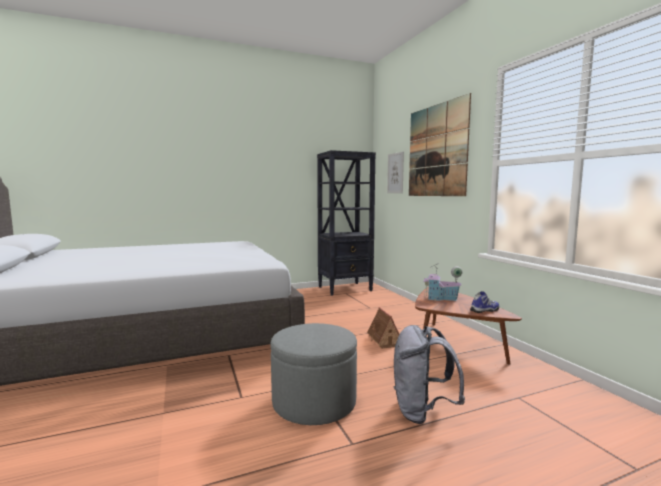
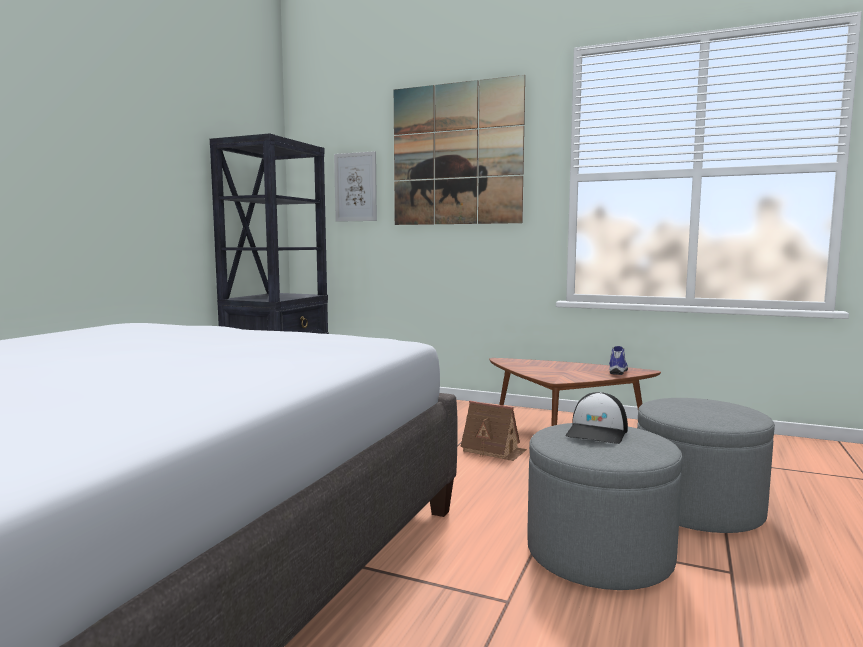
camera: 45 degrees left, 0 degrees up
grey backpack [394,325,465,424] -> grey ottoman [637,398,775,533]
toy house [423,263,462,301] -> none
none -> cap [565,392,628,444]

